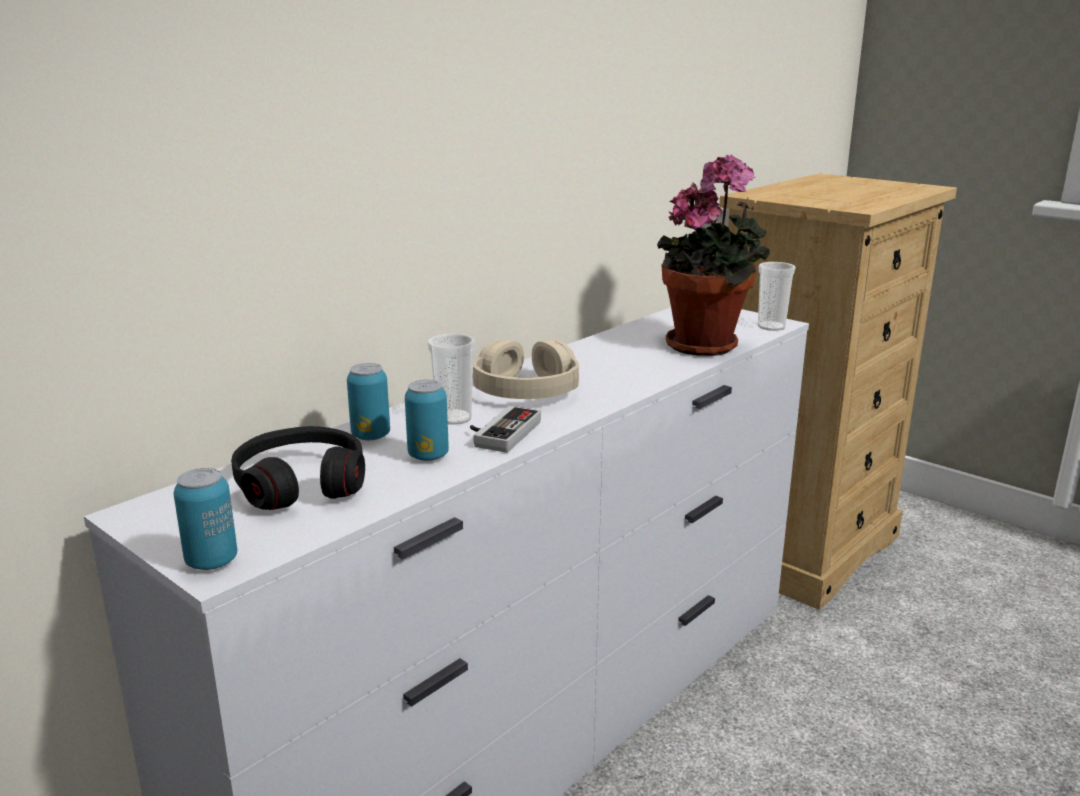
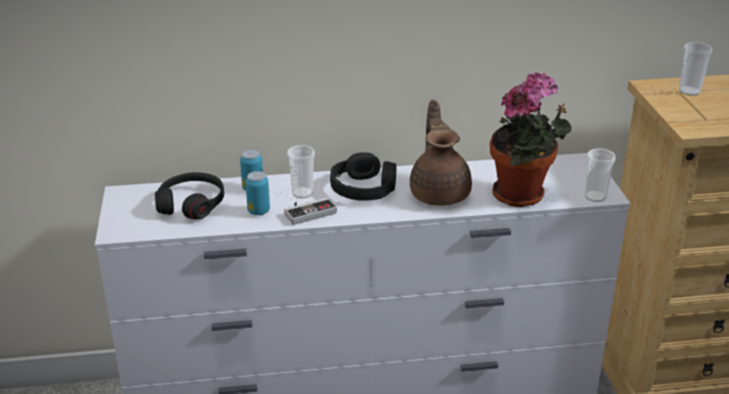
camera: 40 degrees right, 10 degrees up
can [174,468,237,570] -> none
beige headphones [473,340,579,399] -> black headphones [330,152,396,201]
none -> brown teapot [410,100,472,206]
none -> cup [679,42,712,96]

